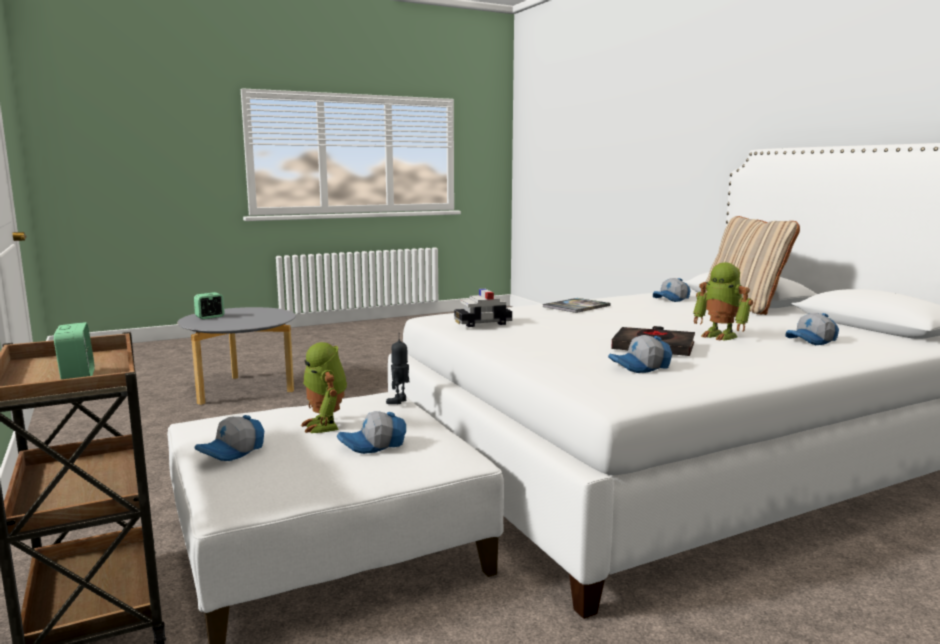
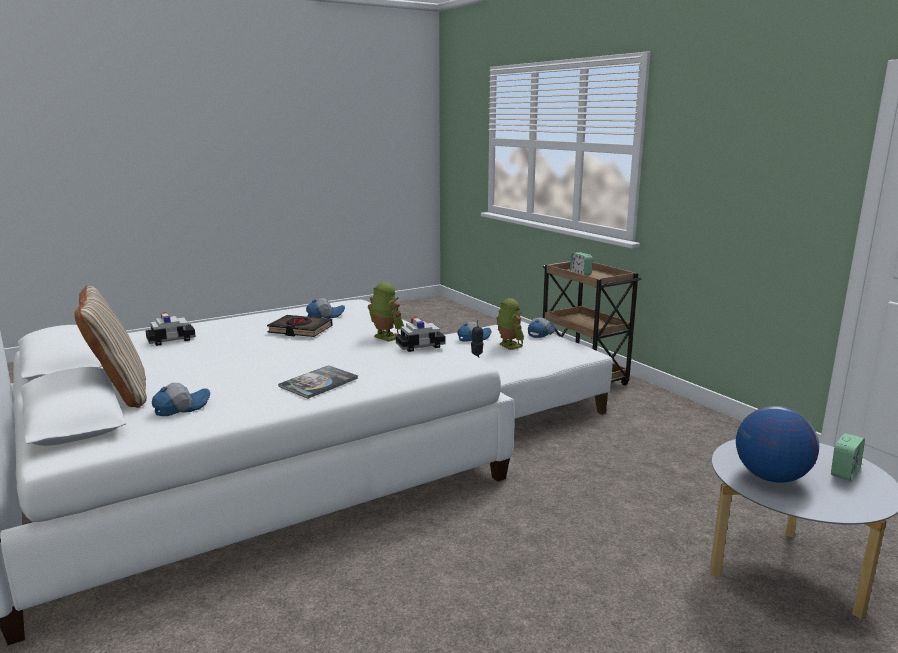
camera: 175 degrees right, 5 degrees up
toy robot [693,262,753,341] -> toy robot moved to [368,282,404,342]
cap [785,313,839,345] -> toy car [145,312,196,346]
none -> globe [736,406,819,483]

